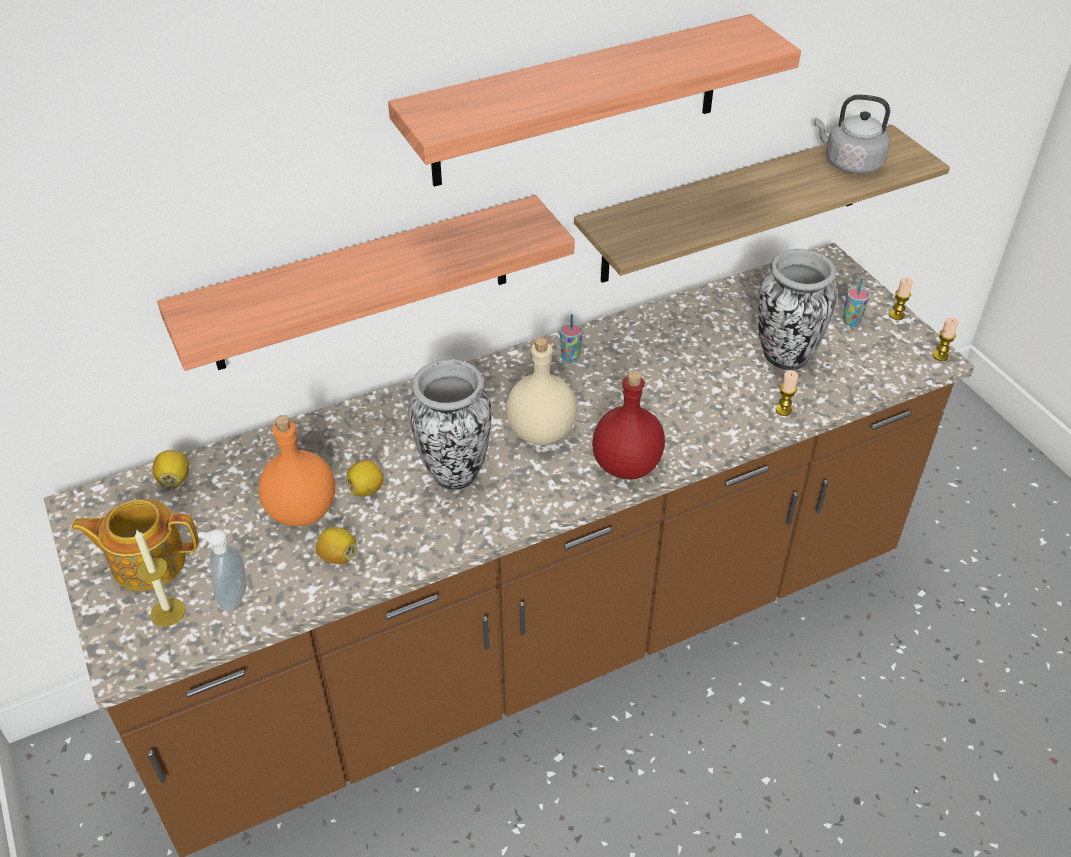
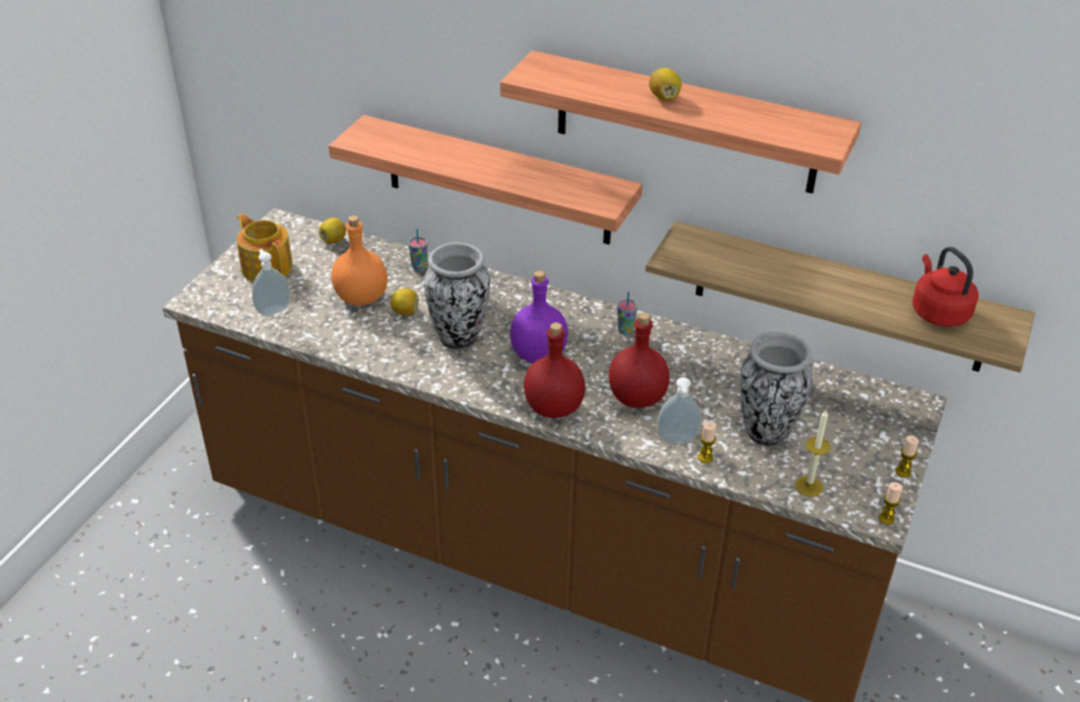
camera: 50 degrees right, 5 degrees down
candle [135,529,186,627] -> candle moved to [795,410,831,497]
lemon [316,527,356,564] -> lemon moved to [649,68,681,101]
beige bottle [506,337,577,445] -> purple bottle [510,271,568,363]
grey kettle [814,94,890,174] -> red kettle [912,247,979,327]
cup [843,278,870,327] -> cup moved to [408,229,428,271]
none -> red bottle [609,313,670,408]
none -> soap dispenser [657,377,701,443]

